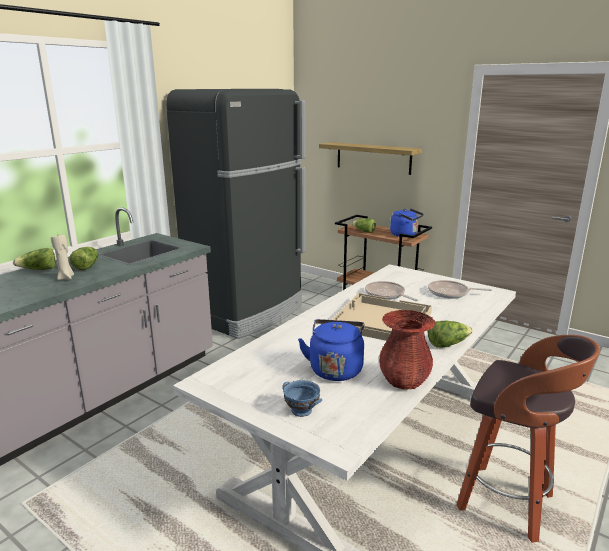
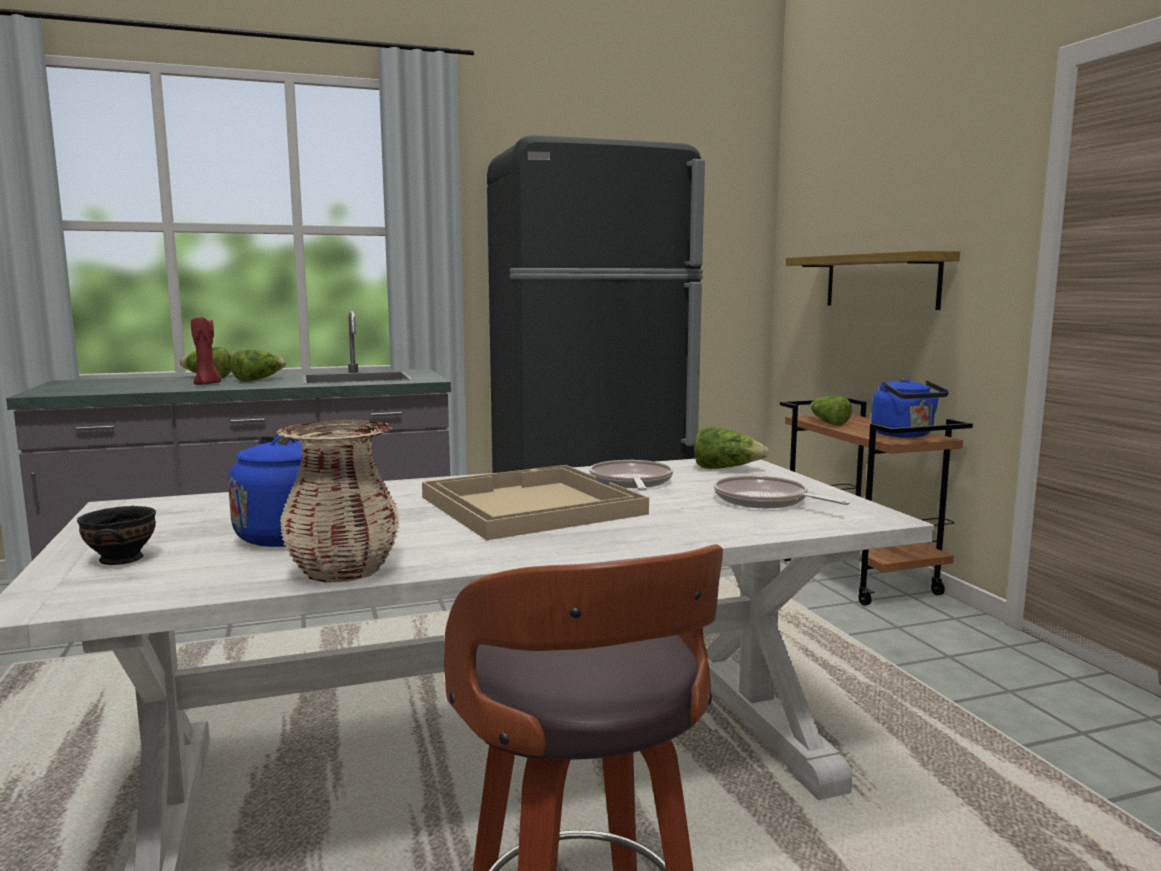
camera: 35 degrees right, 10 degrees down
beige candle [51,234,74,280] -> red candle [191,316,222,385]
blue bowl [282,380,322,417] -> black bowl [77,506,156,565]
red vase [379,310,436,390] -> beige vase [276,420,399,583]
lettuce [427,321,473,348] -> lettuce moved to [694,427,769,469]

